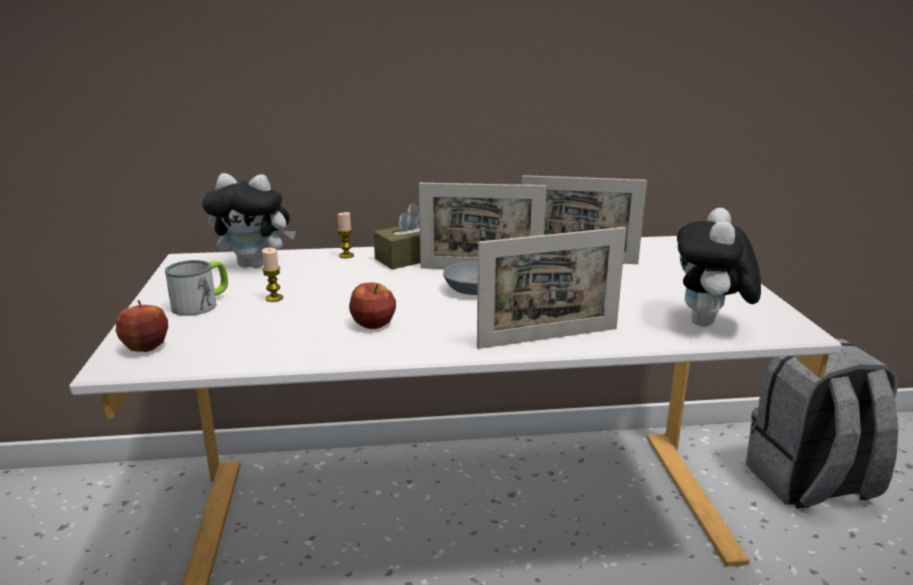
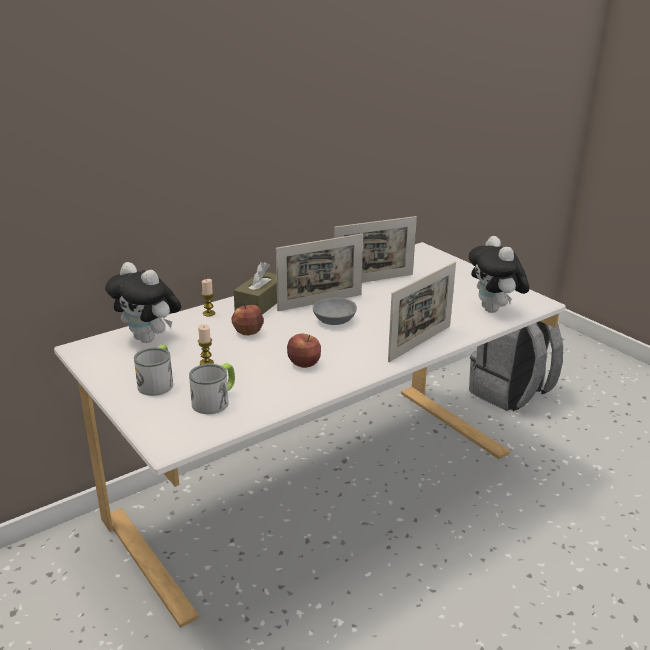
camera: 30 degrees left, 5 degrees up
apple [116,300,168,352] -> apple moved to [232,303,264,335]
plush toy [202,173,296,268] -> plush toy turned 60 degrees clockwise [105,262,181,343]
none -> mug [189,363,235,414]

